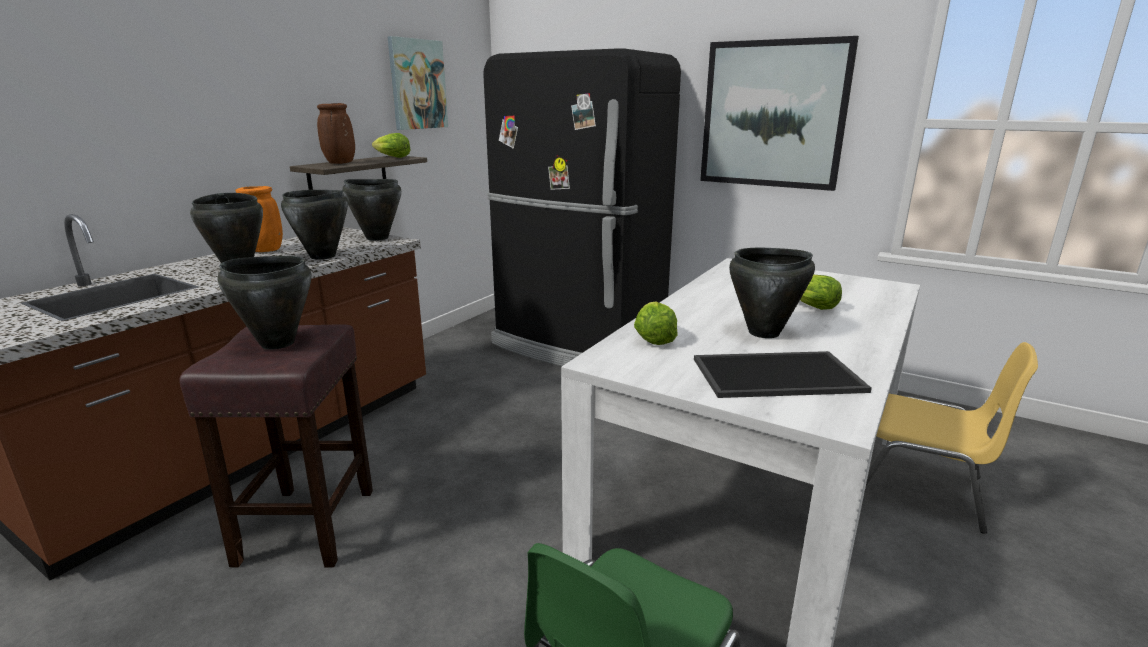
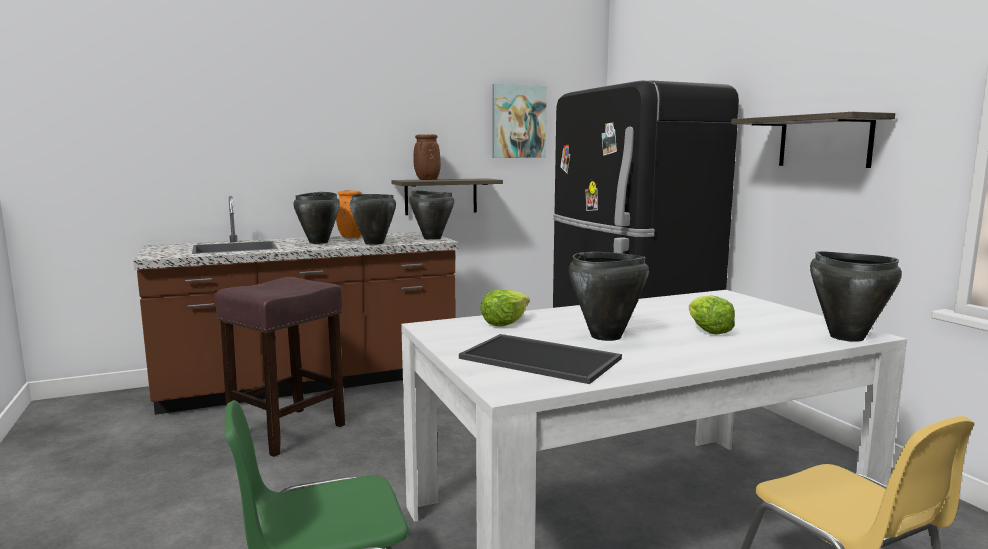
camera: 35 degrees right, 10 degrees down
black cooking pot [217,256,311,350] -> black cooking pot moved to [810,251,902,342]
lettuce [372,133,410,158] -> none
picture [700,36,859,191] -> shelf [731,112,895,168]

